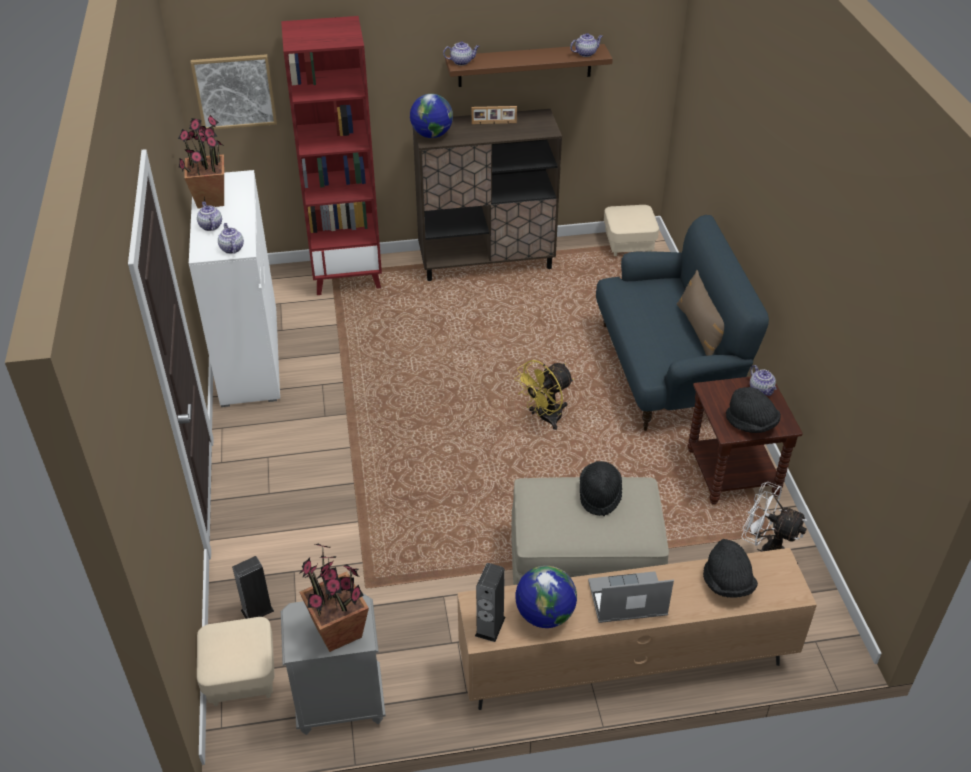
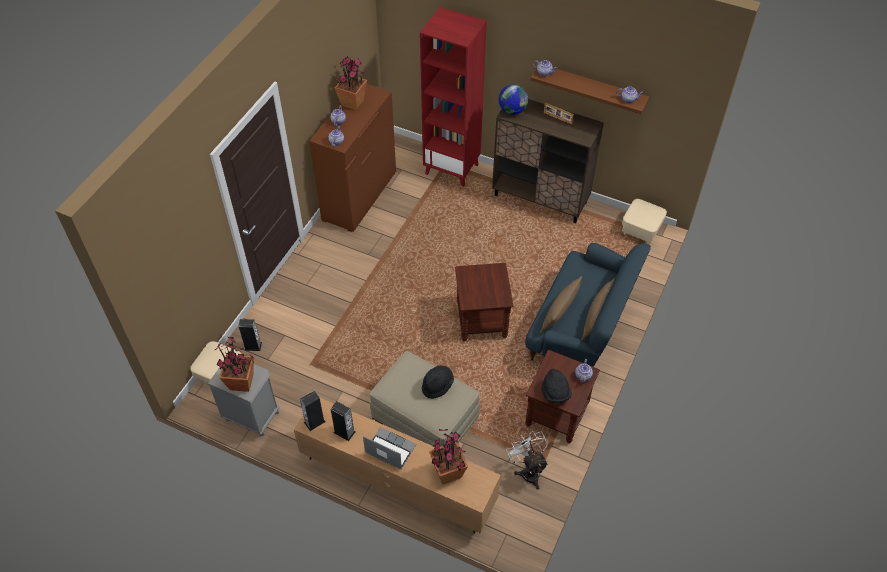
camera: 35 degrees right, 10 degrees up
white dresser [189,170,280,407] -> brown dresser [309,84,396,232]
picture [190,54,277,130] -> none
yellow fan [514,360,574,430] -> brown side table [455,263,513,342]
globe [515,566,577,628] -> speaker [331,401,355,441]
black hat [703,539,758,598] -> potted plant [429,429,468,485]
none -> brown pillow [540,276,582,333]

